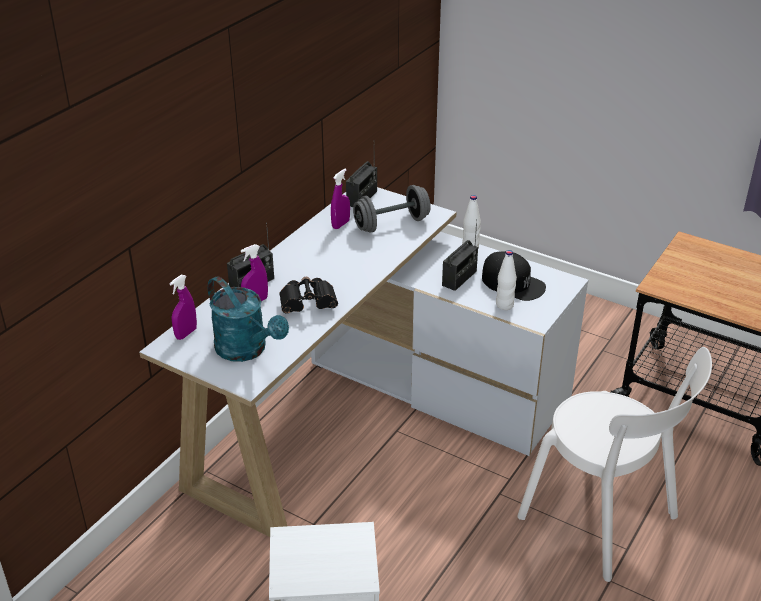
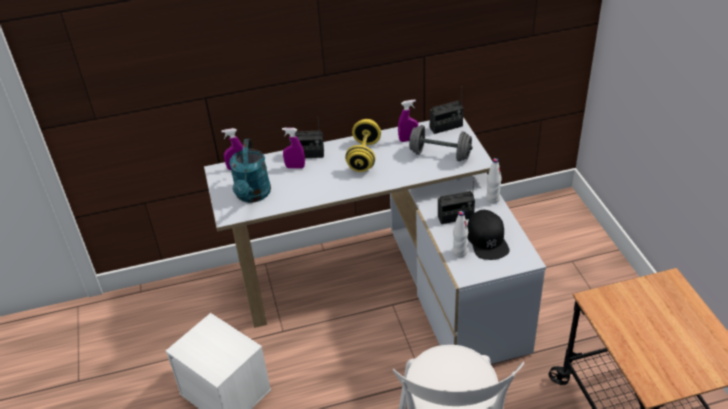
camera: 45 degrees right, 5 degrees up
black binoculars [279,277,338,314] -> none
none -> yellow dumbbell [345,119,381,172]

